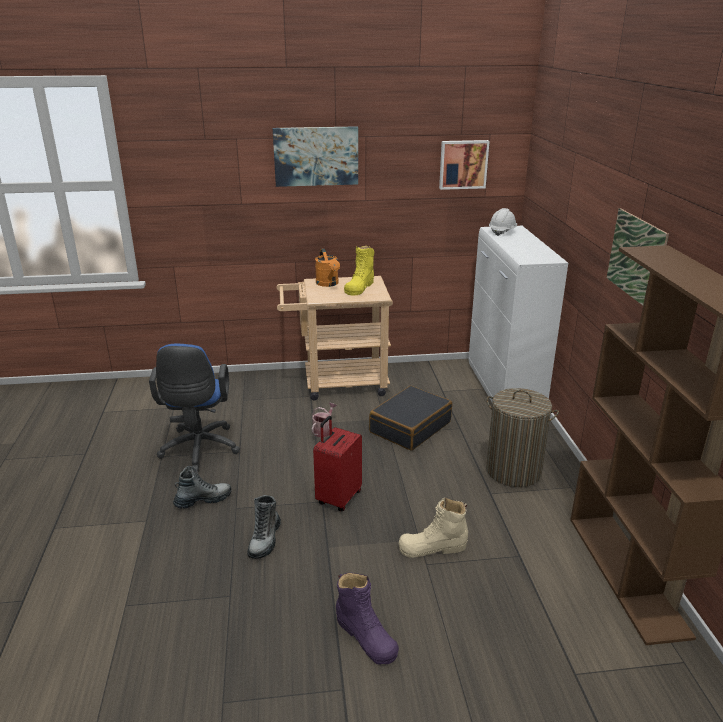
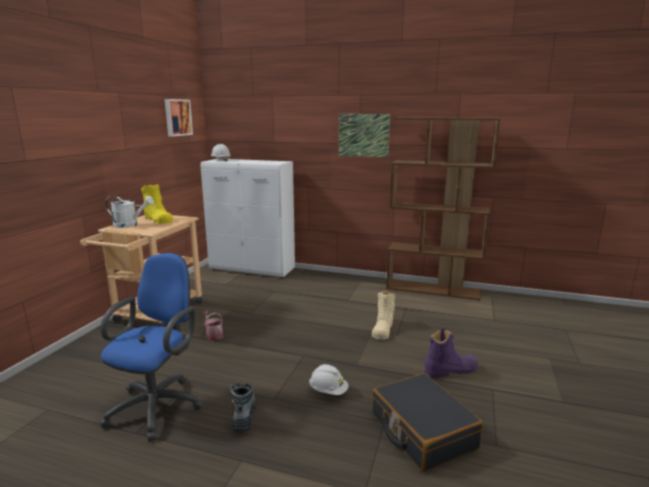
camera: 65 degrees left, 10 degrees down
blue office chair [149,344,240,472] -> blue office chair turned 90 degrees counterclockwise [100,253,203,441]
boot [247,495,281,559] -> white hard hat [309,364,349,395]
picture [273,126,358,187] -> none
red suitcase [313,416,362,511] -> none
orange watering can [315,248,340,287] -> white watering can [105,195,154,228]
black suitcase [369,386,452,451] -> black suitcase moved to [372,373,483,472]
laundry basket [486,388,559,487] -> none

